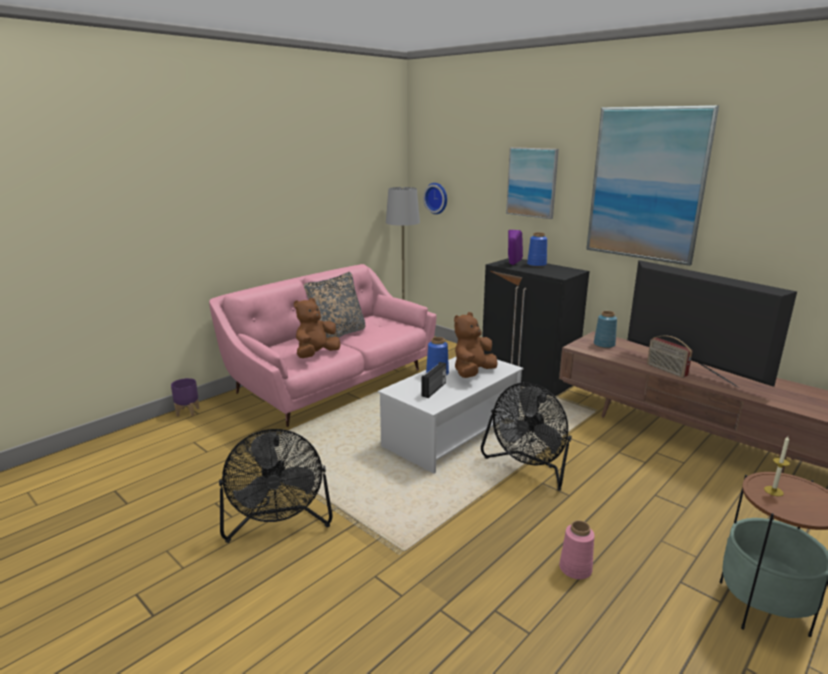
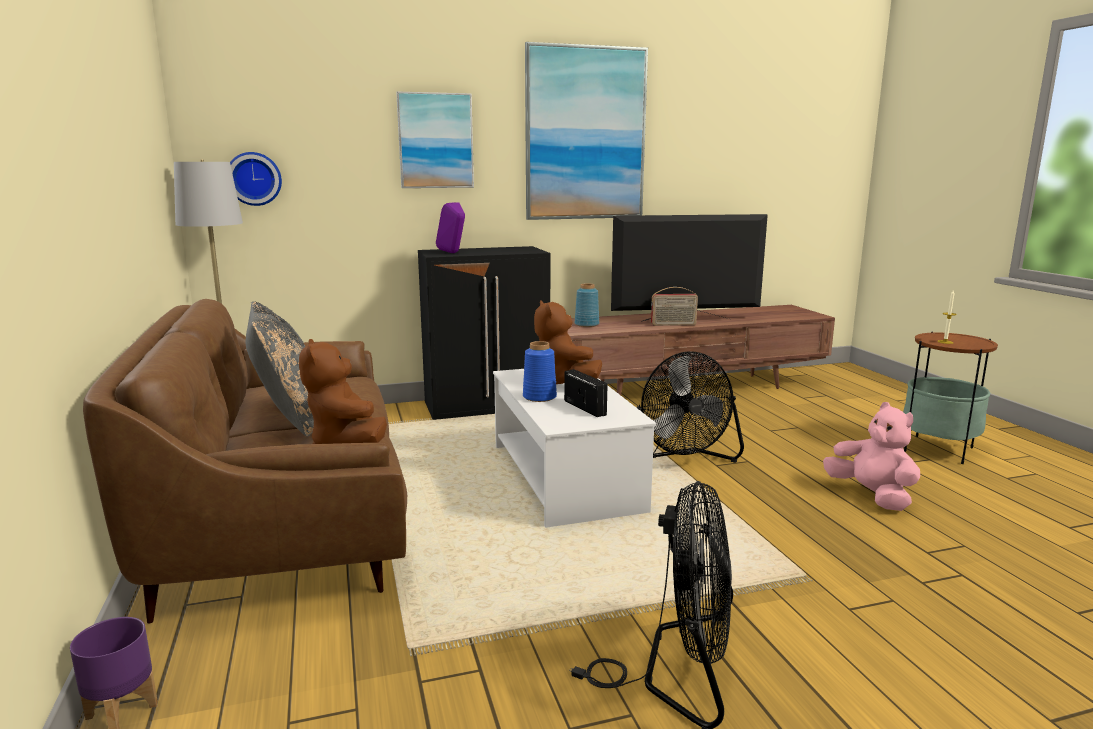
camera: 60 degrees left, 5 degrees down
pink sofa [209,264,436,427] -> brown sofa [83,299,407,624]
blue vase [527,232,547,267] -> none
pink vase [559,520,595,579] -> pink plush toy [823,402,920,511]

